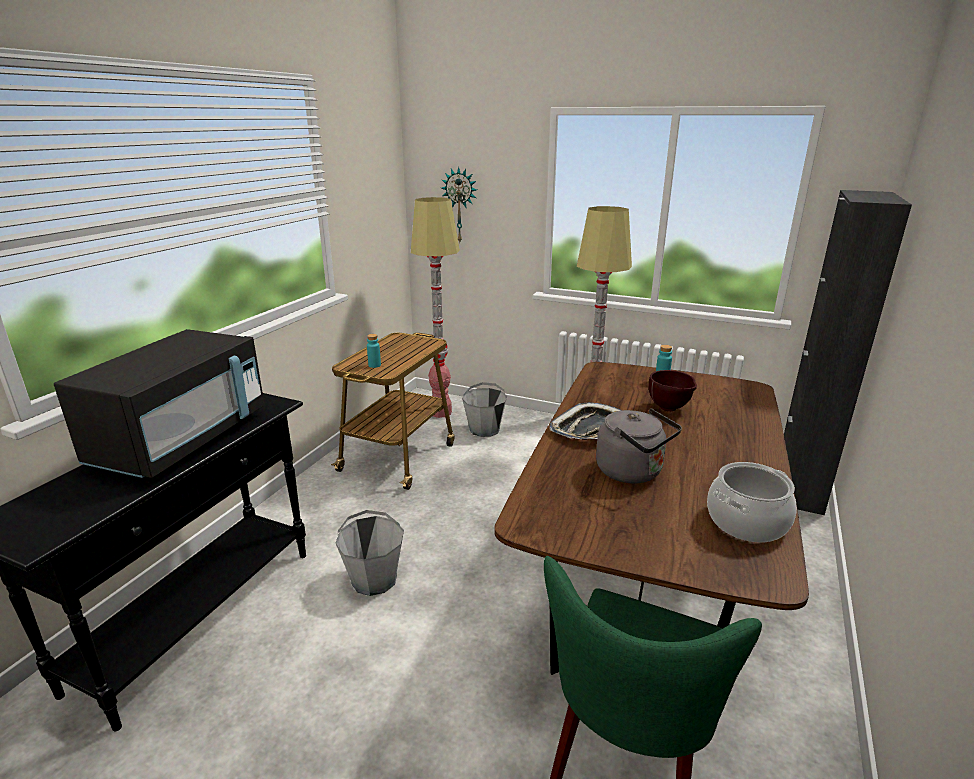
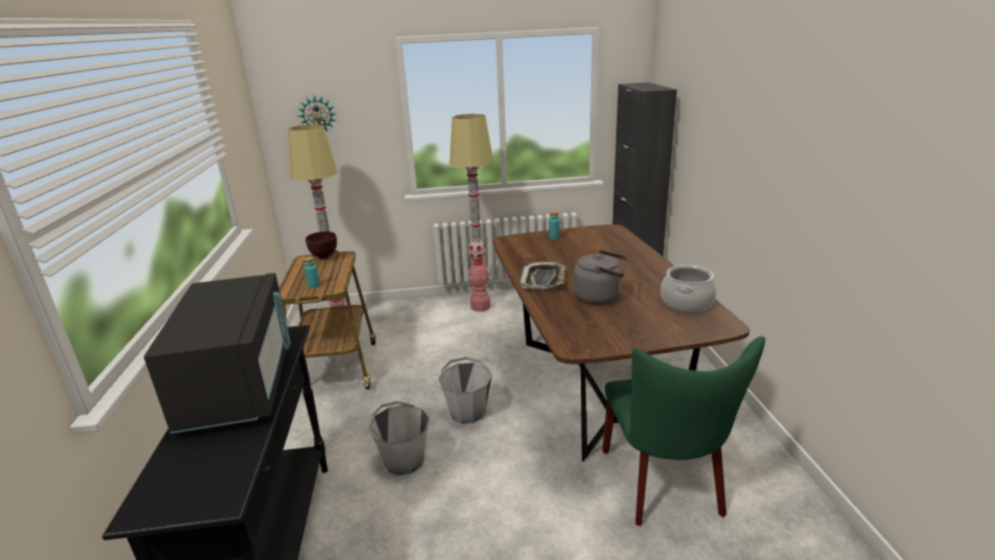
camera: 30 degrees left, 0 degrees up
grey bucket [462,382,507,437] -> grey bucket moved to [438,357,492,424]
brown bowl [649,370,697,411] -> brown bowl moved to [305,232,337,259]

